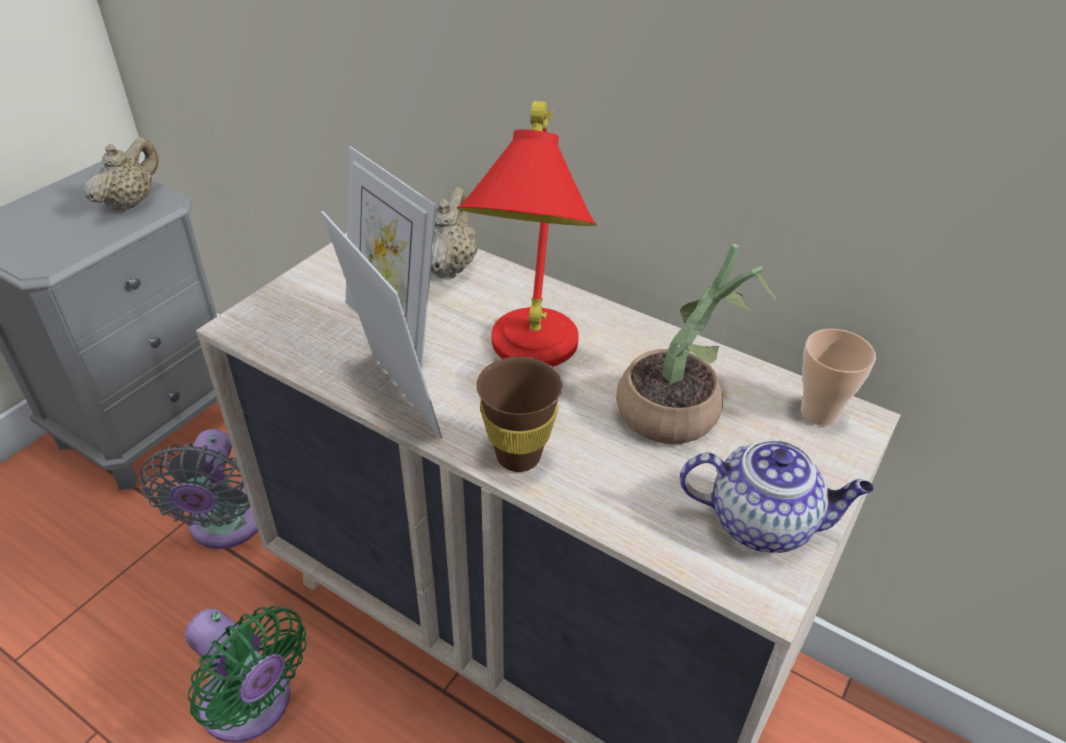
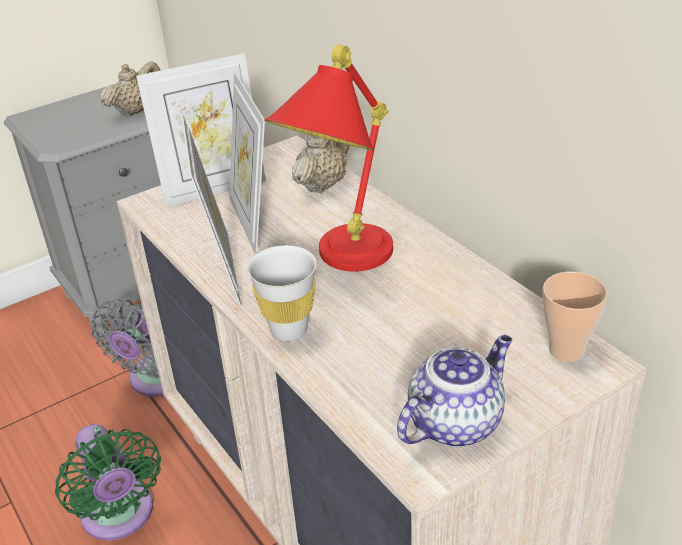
camera: 25 degrees right, 5 degrees down
brown cup [476,357,562,472] -> white cup [247,245,317,341]
potted plant [616,244,777,444] -> none
teapot [680,440,874,553] -> teapot turned 75 degrees counterclockwise [397,335,512,447]
none -> picture frame [136,53,266,207]

